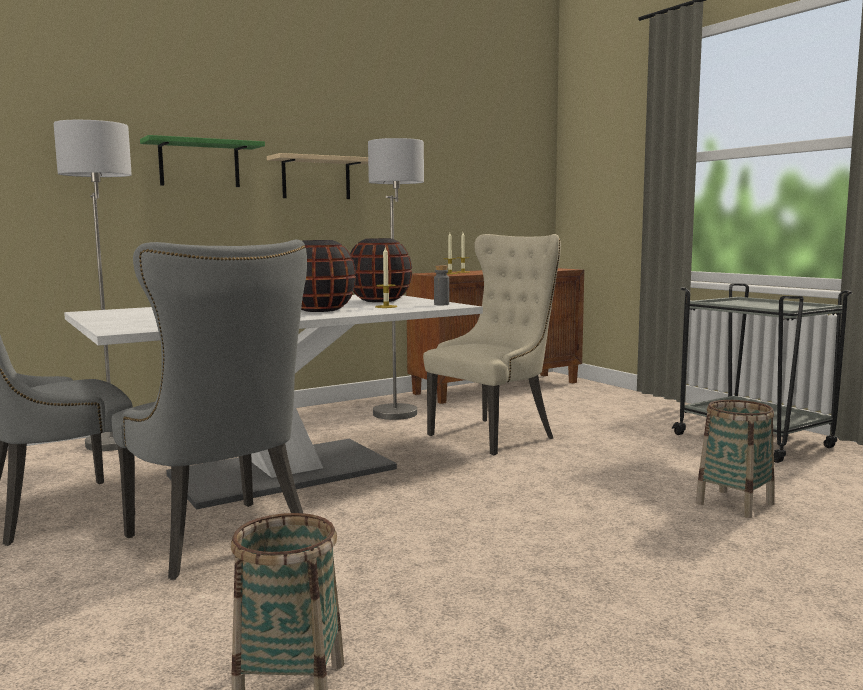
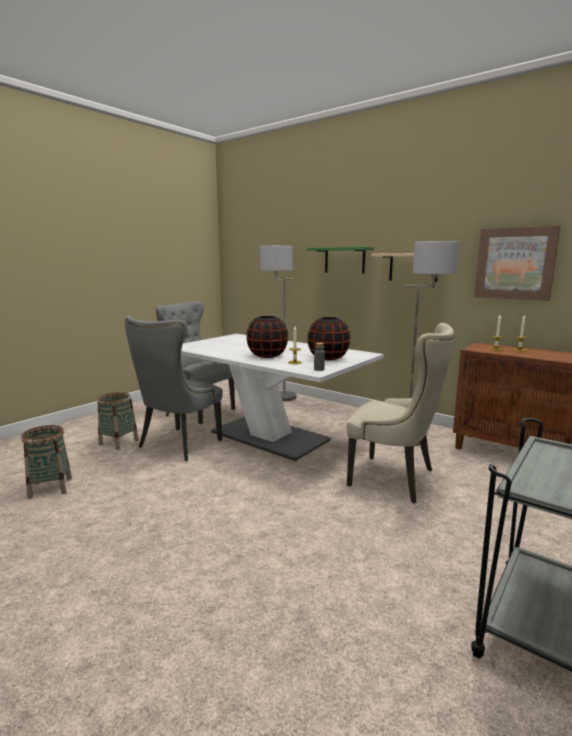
camera: 70 degrees right, 5 degrees up
basket [696,400,774,518] -> basket moved to [98,392,139,450]
none -> picture [474,226,560,301]

